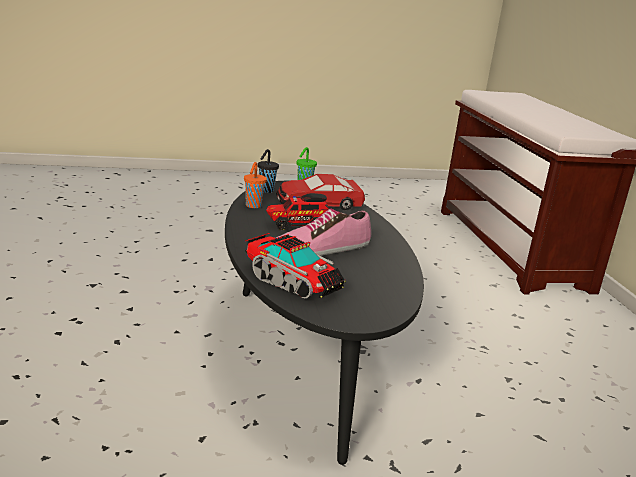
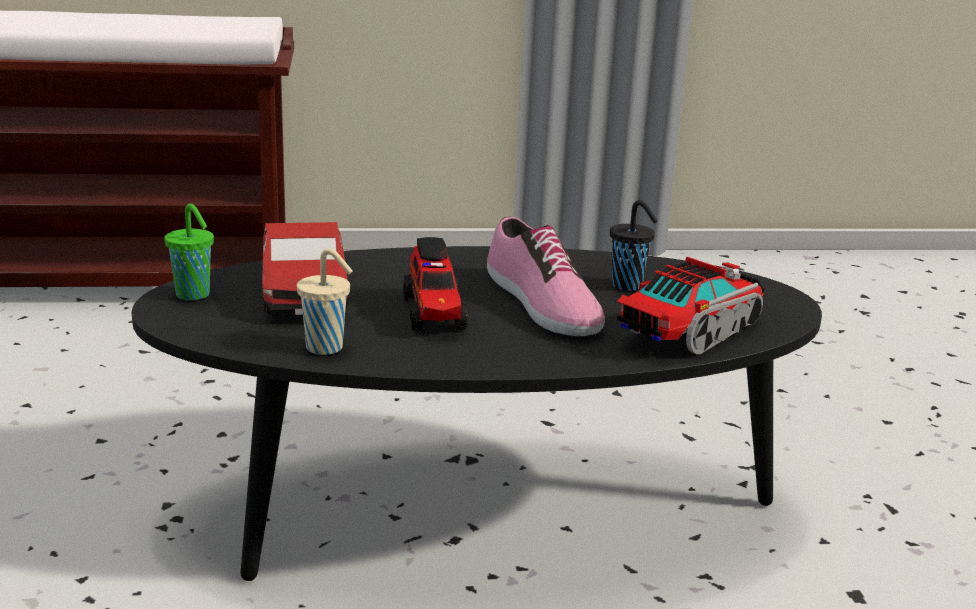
camera: 85 degrees left, 0 degrees up
orange cup [244,162,267,208] -> beige cup [297,248,353,355]
black cup [258,149,279,193] -> black cup moved to [610,200,658,291]

